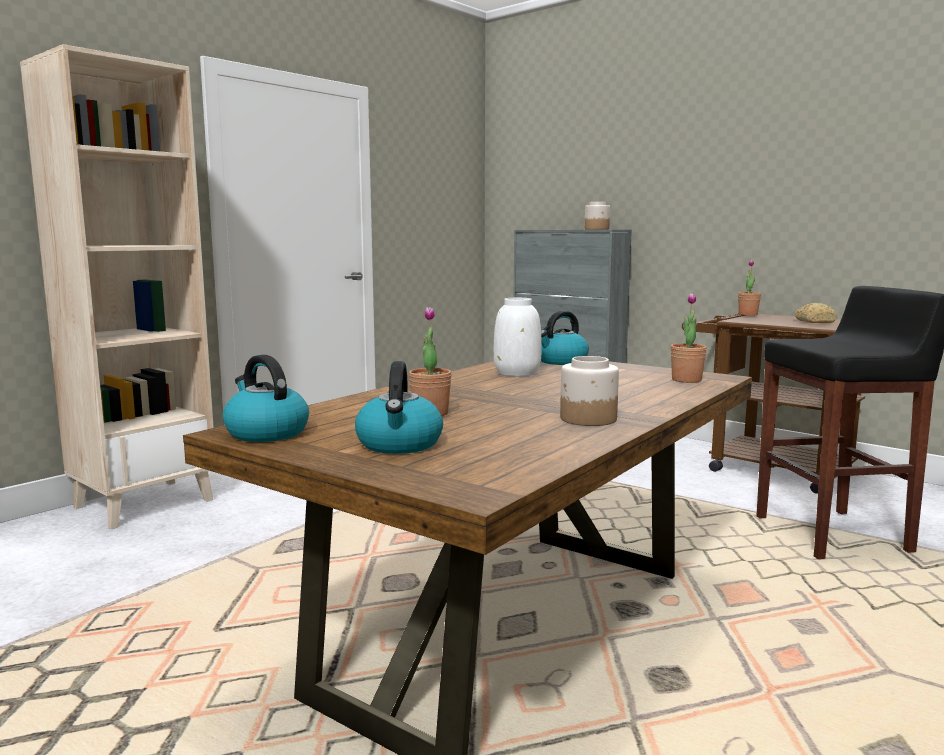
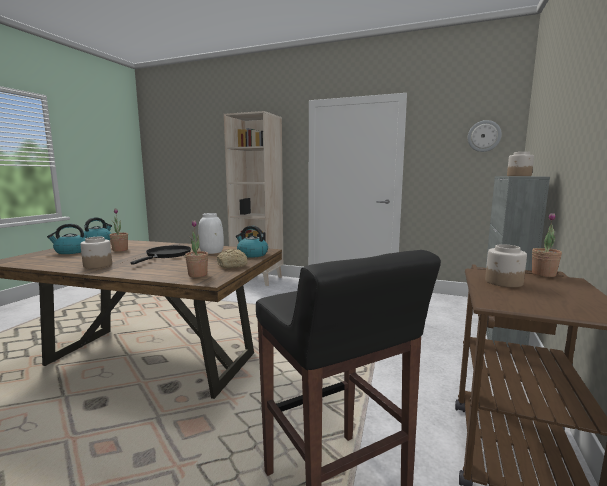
camera: 70 degrees right, 0 degrees up
bread [795,303,837,323] -> bread moved to [217,249,247,268]
none -> black frying pan [131,245,191,265]
none -> wall clock [468,120,502,152]
none -> jar [485,244,527,287]

